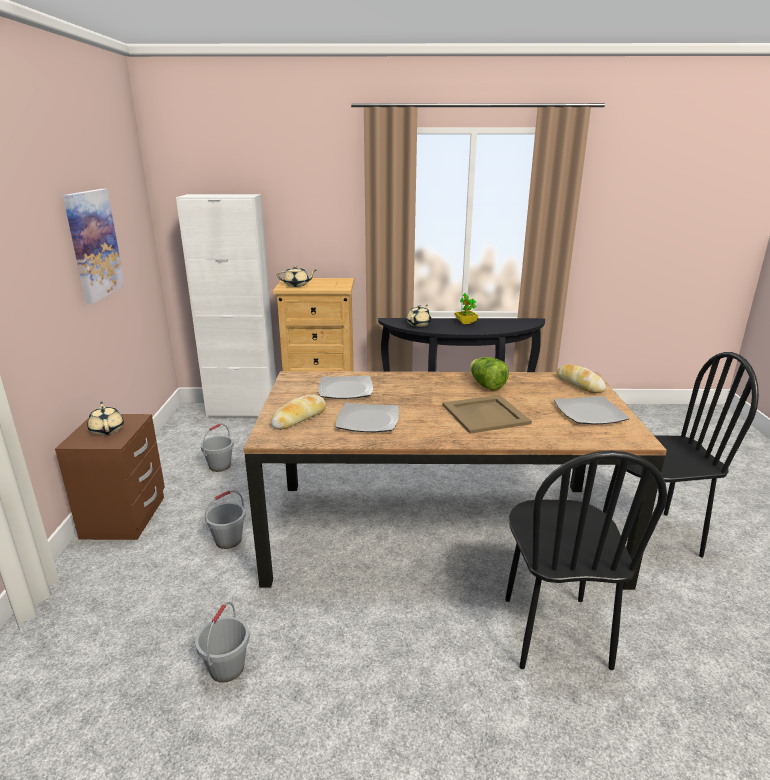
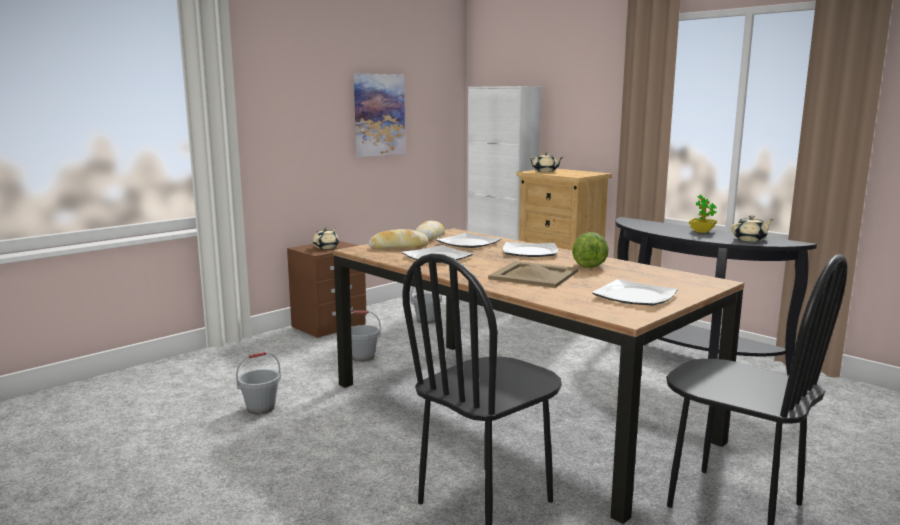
camera: 45 degrees right, 10 degrees down
beige teapot [407,305,432,327] -> beige teapot moved to [731,215,773,242]
bread [556,364,606,393] -> bread moved to [415,221,445,241]
none -> plate [503,242,558,257]

